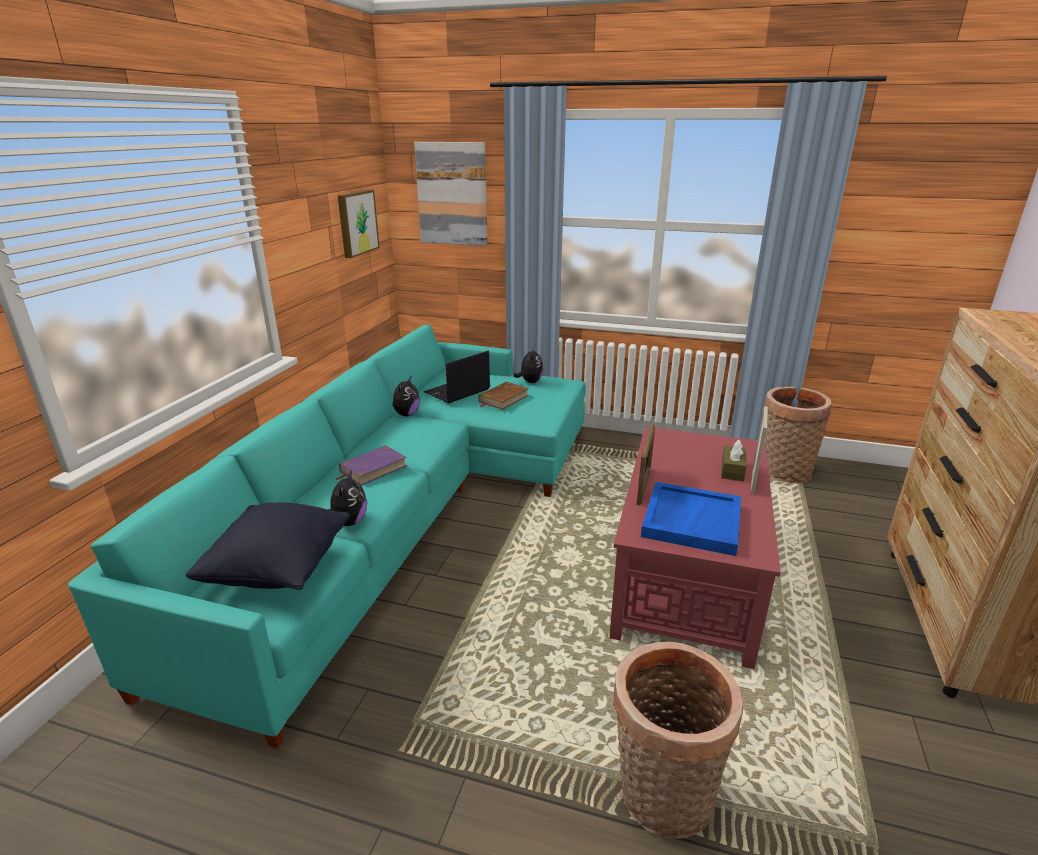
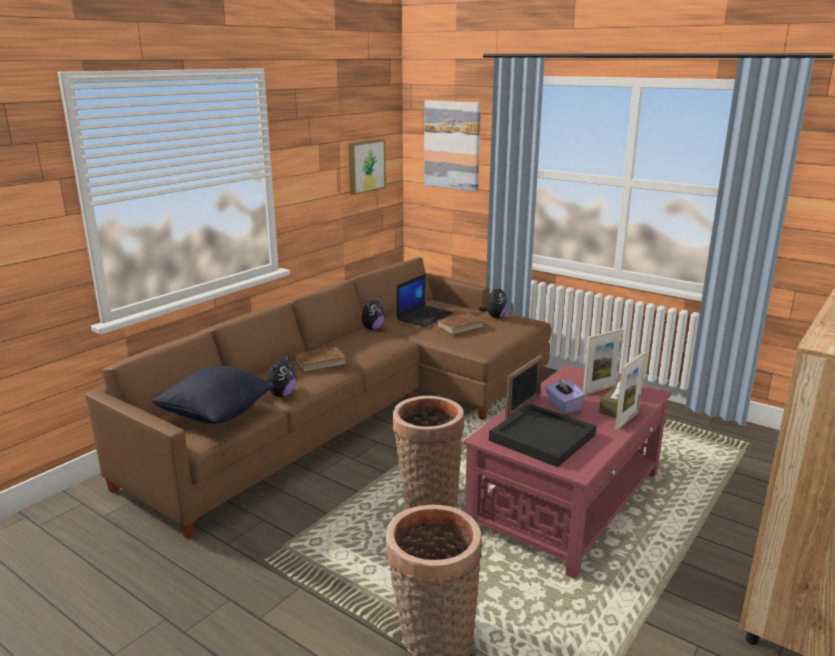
camera: 20 degrees right, 5 degrees down
turquoise sofa [68,325,586,749] -> brown sofa [86,257,552,539]
purple book [336,445,407,486] -> brown book [292,347,347,373]
laptop [423,350,490,403] -> laptop turned 150 degrees clockwise [397,274,453,327]
blue tray [641,482,741,556] -> black tray [489,404,596,467]
basket [764,386,832,483] -> basket moved to [393,396,464,508]
none -> purple tissue box [545,377,585,414]
none -> picture frame [583,328,624,395]

